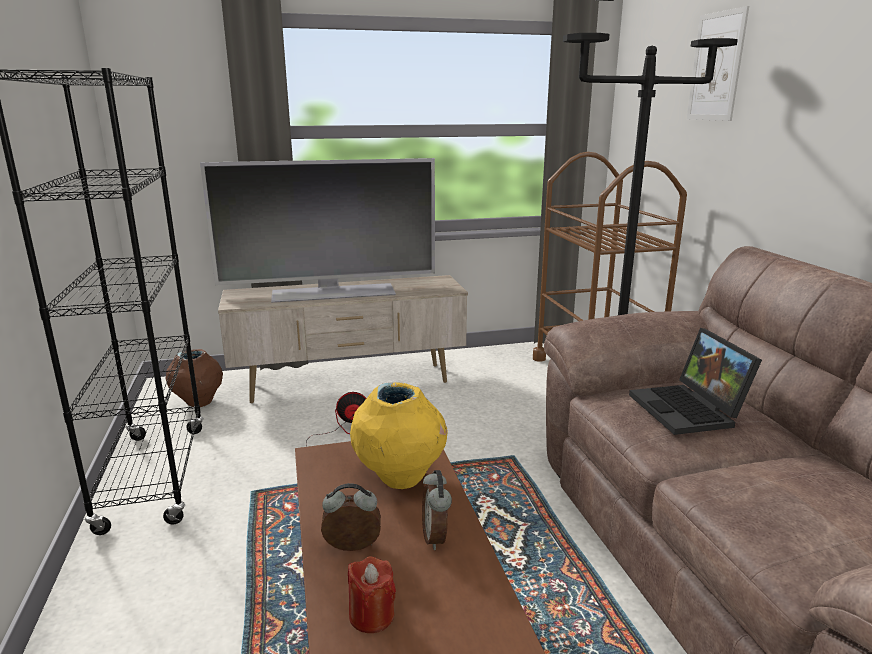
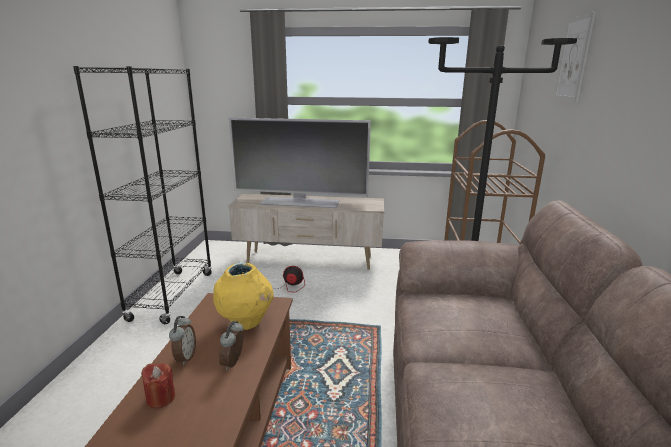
camera: 20 degrees right, 0 degrees up
brown vase [166,349,223,407] -> none
alarm clock [321,483,381,551] -> alarm clock turned 75 degrees clockwise [169,316,196,365]
laptop [629,328,762,435] -> none

